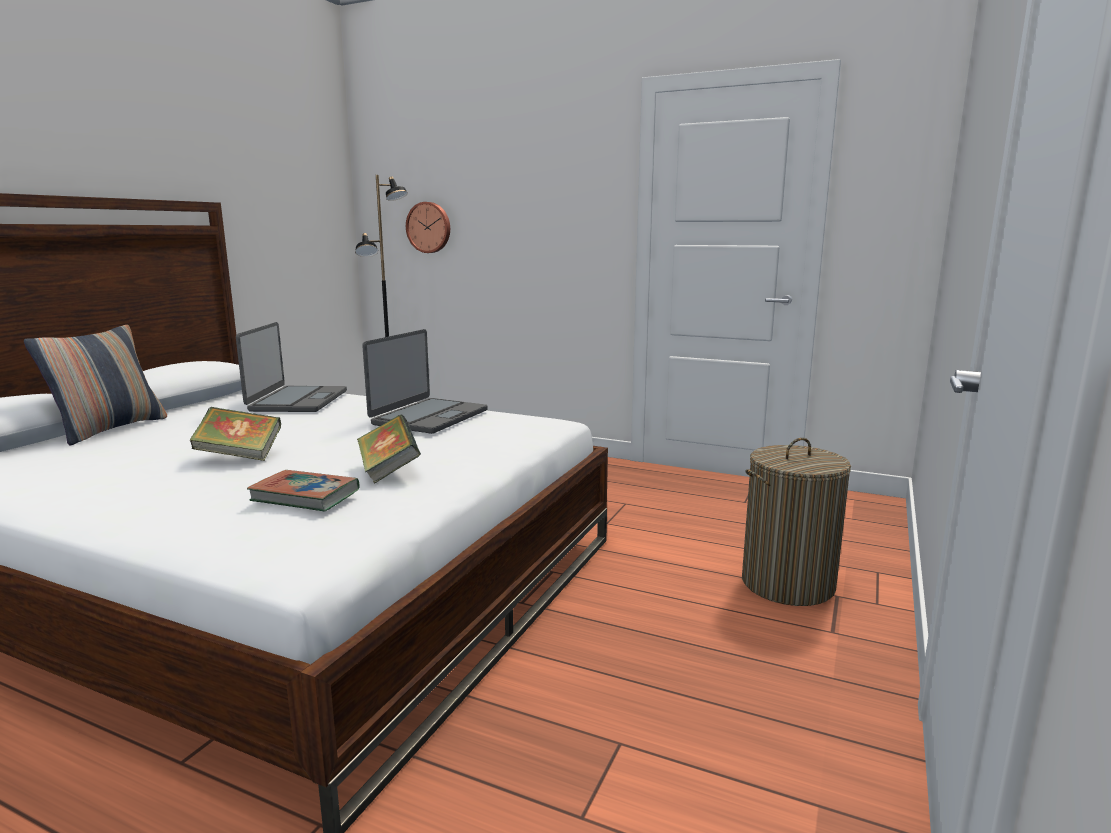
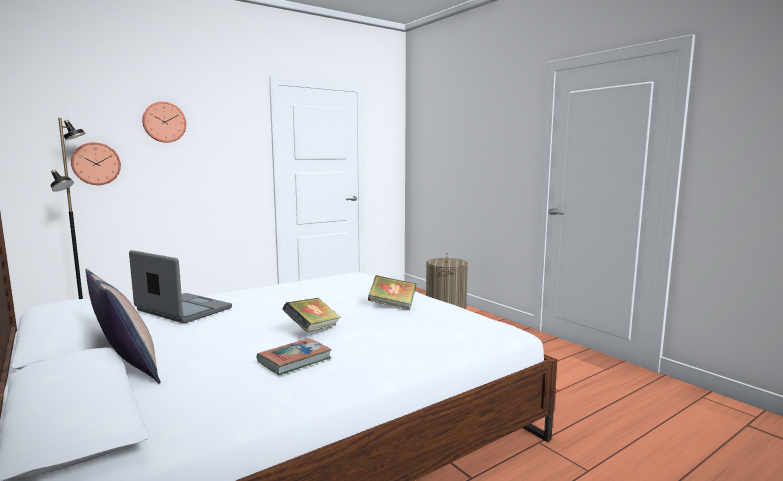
camera: 60 degrees left, 5 degrees down
book [247,470,360,511] -> book moved to [257,338,332,375]
laptop [362,329,488,434] -> none
none -> wall clock [142,101,186,143]

